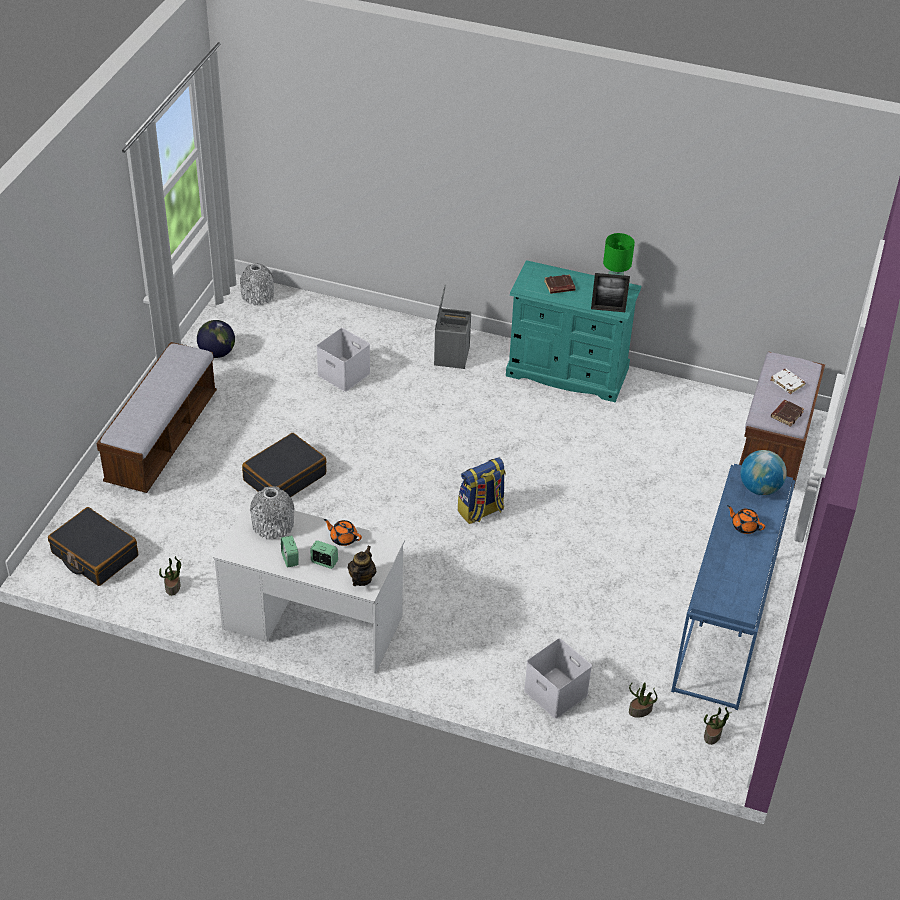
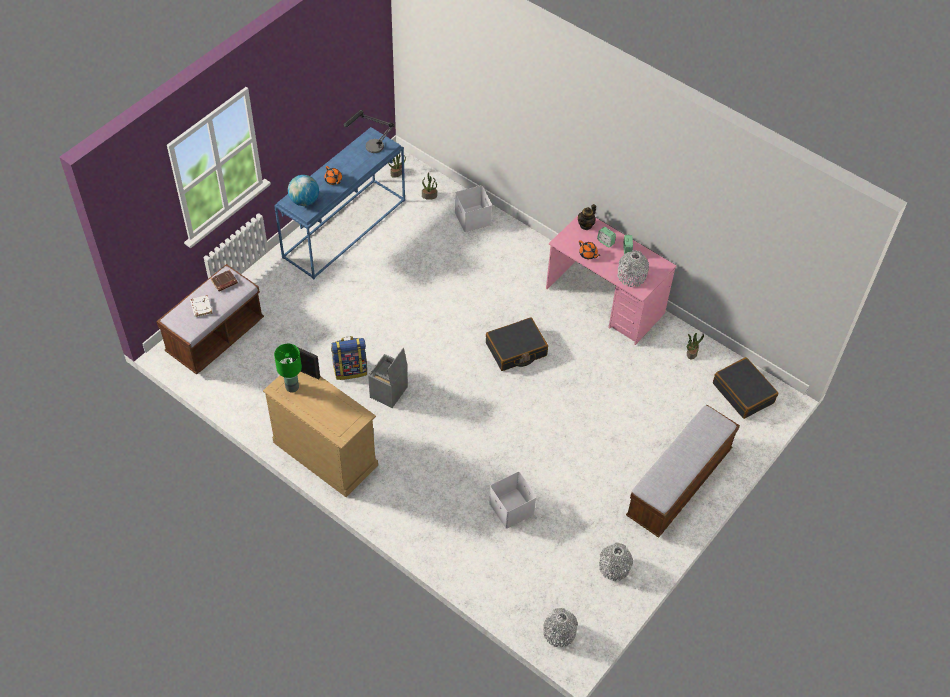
camera: 160 degrees left, 10 degrees up
globe [197,320,235,358] -> grey vase [599,543,633,581]
white desk [213,498,405,673] -> pink desk [546,216,677,345]
black suitcase [242,433,326,505] -> black suitcase moved to [486,317,548,371]
grey storage box [434,284,471,369] -> grey storage box moved to [368,348,408,408]
backpack [458,457,506,524] -> backpack moved to [331,336,367,380]
turquoise dresser [506,260,641,402] -> beige dresser [263,372,378,497]
brown book [544,274,576,294] -> none
none -> table lamp [344,110,395,153]

